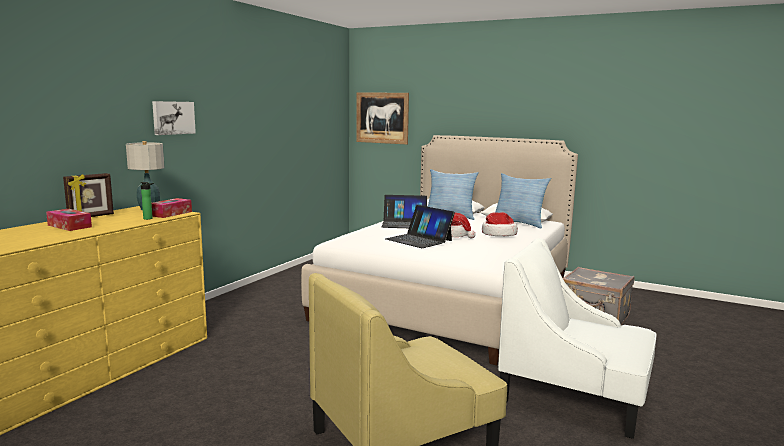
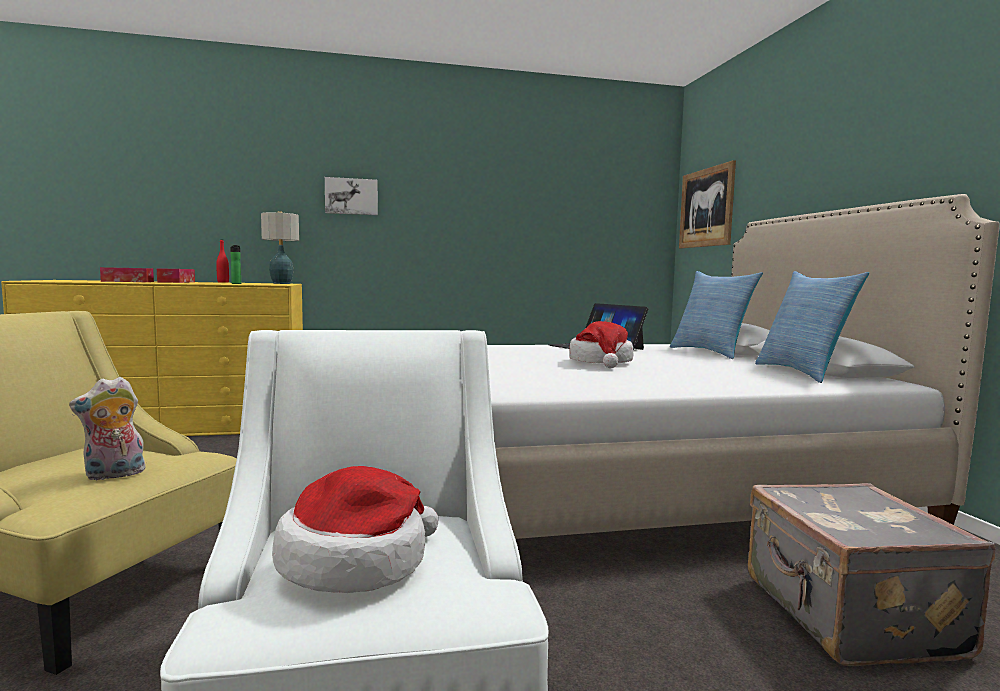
camera: 50 degrees right, 5 degrees down
picture frame [63,173,114,217] -> red bottle [216,239,229,283]
tissue box [152,198,192,218] -> tissue box moved to [100,267,154,282]
laptop [385,205,455,248] -> none
hat [482,212,518,236] -> hat moved to [272,466,439,593]
none -> plush toy [69,377,146,480]

